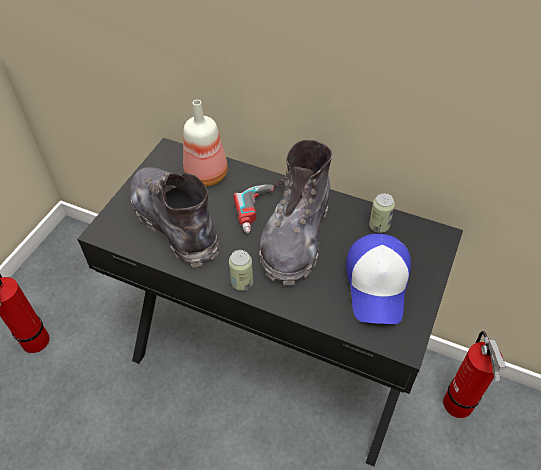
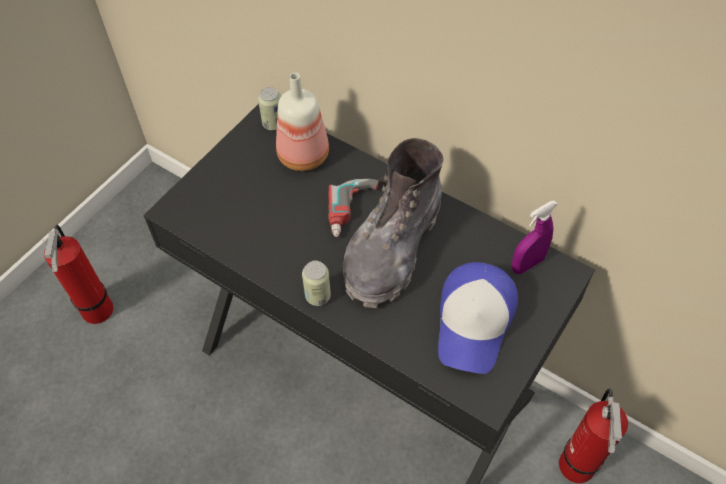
camera: 10 degrees right, 5 degrees up
grey boot [130,167,219,268] -> none
can [369,193,395,233] -> can moved to [258,87,281,130]
none -> purple spray bottle [512,200,557,274]

